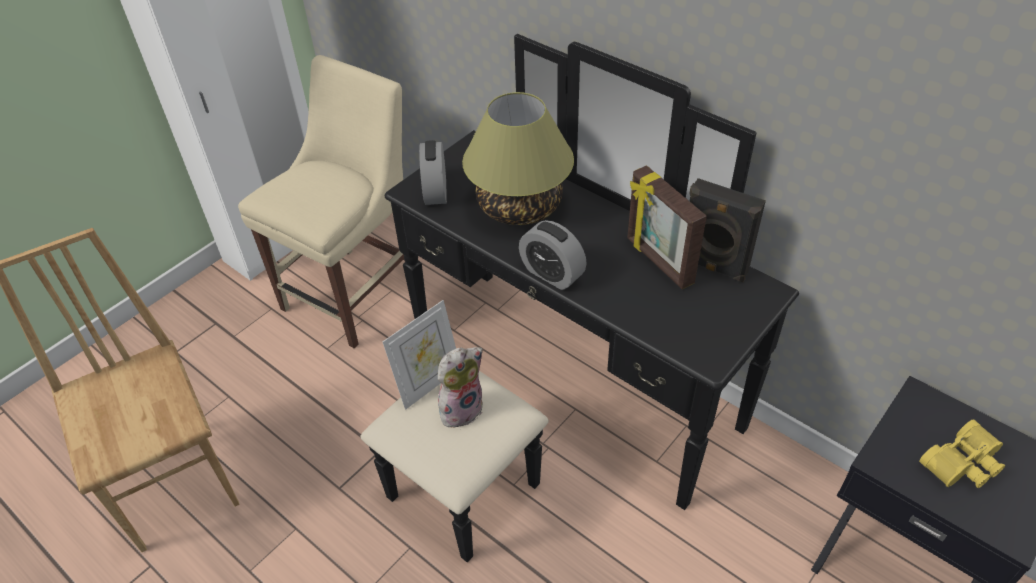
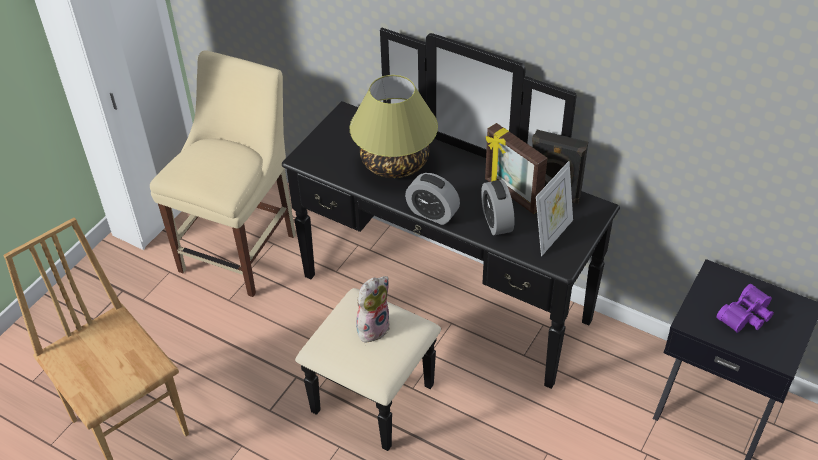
camera: 10 degrees left, 0 degrees up
picture frame [383,300,456,410] -> picture frame moved to [536,161,573,256]
alarm clock [419,140,447,205] -> alarm clock moved to [481,180,515,235]
yellow binoculars [919,419,1005,488] -> purple binoculars [716,284,774,333]

